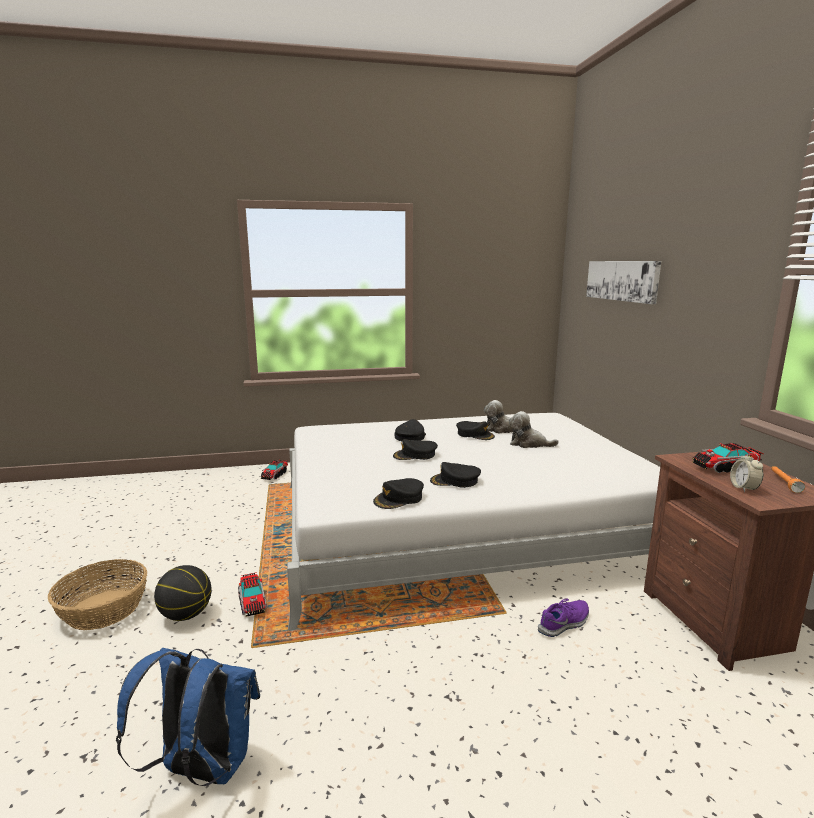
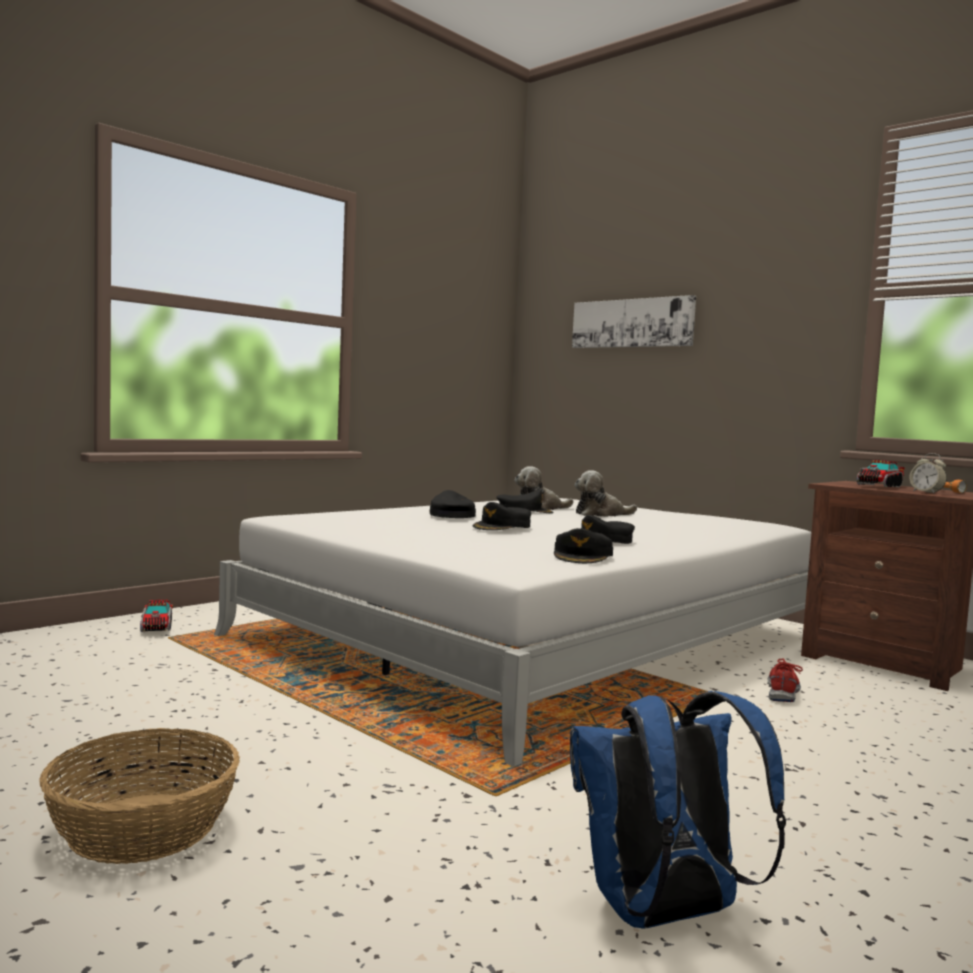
camera: 35 degrees left, 10 degrees down
basketball [154,565,212,621] -> none
toy truck [238,572,267,617] -> none
purple shoe [538,598,589,637] -> red shoe [767,658,803,702]

